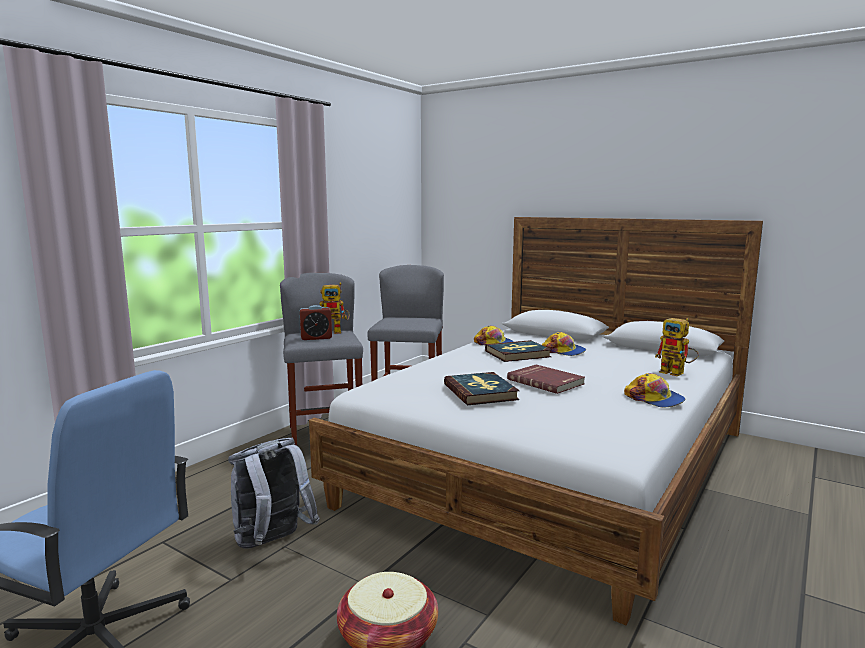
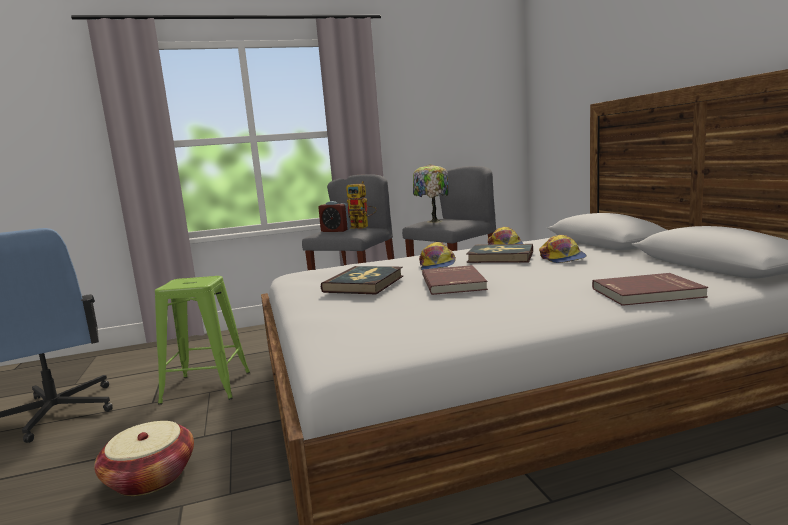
camera: 40 degrees right, 0 degrees up
grey backpack [228,438,320,548] -> green stool [155,276,250,405]
cap [624,373,685,408] -> cap moved to [419,242,456,270]
toy robot [655,318,699,376] -> red book [592,273,708,306]
none -> table lamp [413,164,449,223]

